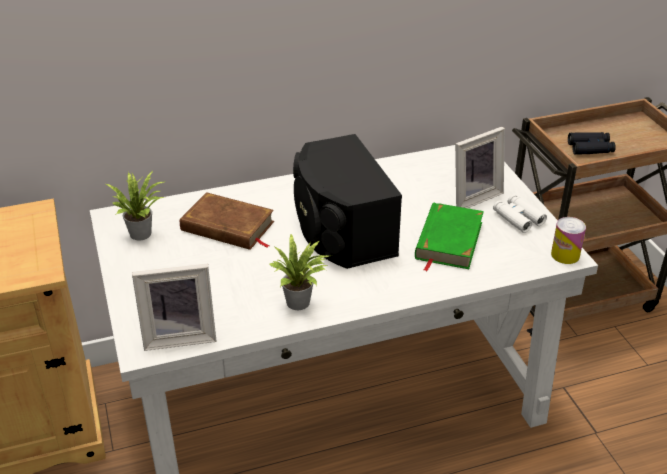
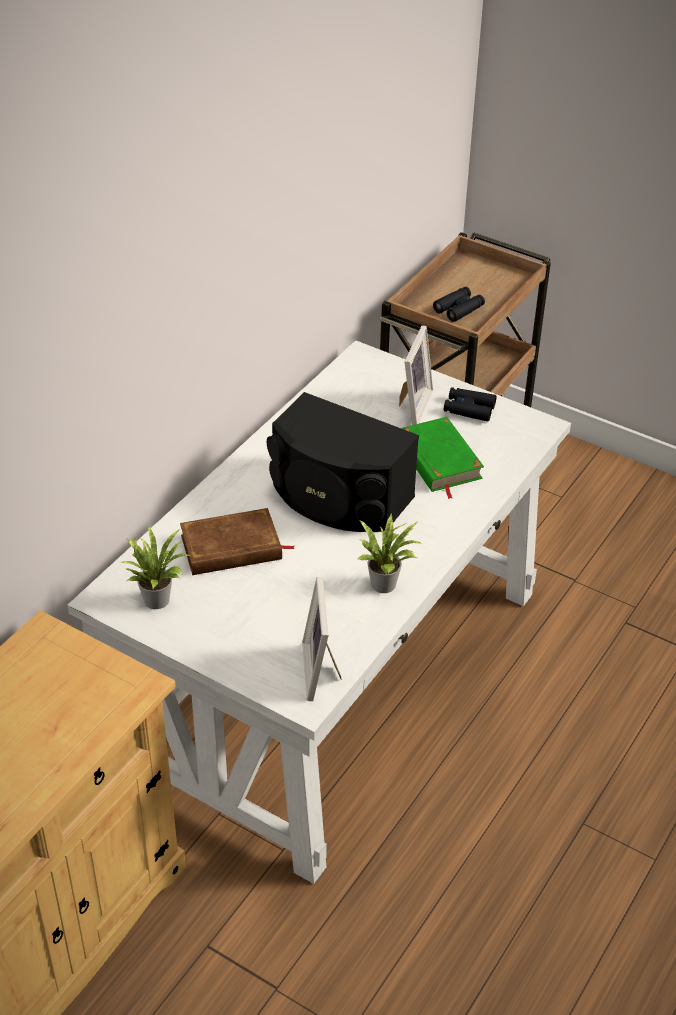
camera: 40 degrees left, 5 degrees up
picture frame [132,264,217,351] -> picture frame turned 135 degrees clockwise [302,577,342,701]
white binoculars [493,194,547,233] -> black binoculars [444,387,497,422]
can [551,217,586,264] -> none

